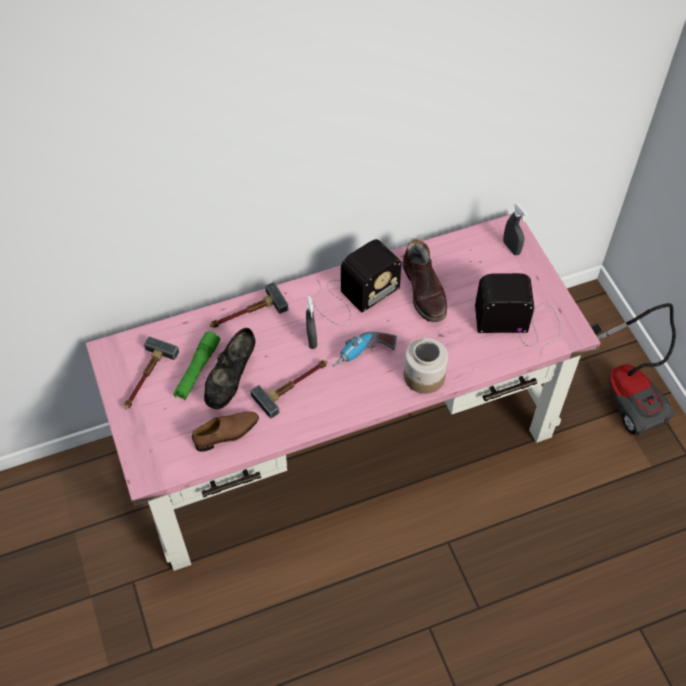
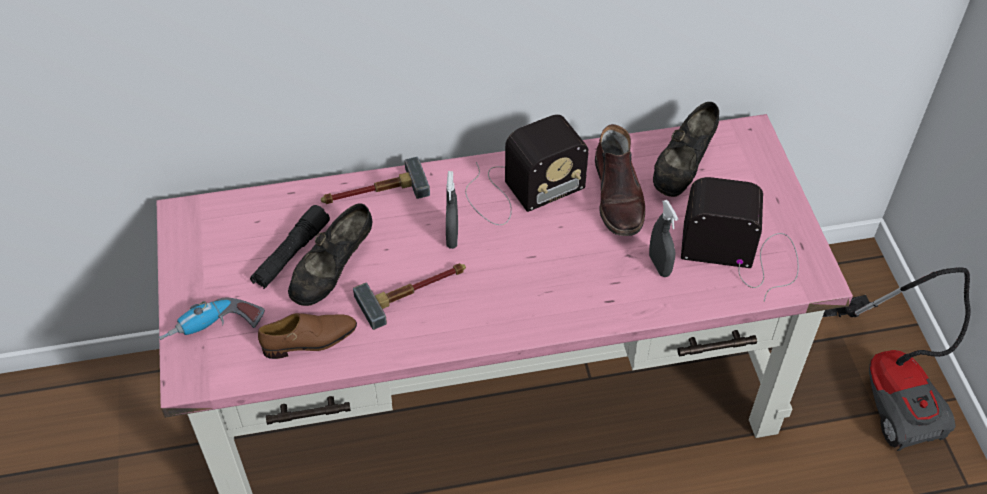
camera: 10 degrees right, 5 degrees down
hammer [124,336,179,410] -> none
green flashlight [173,331,220,400] -> black flashlight [250,205,330,289]
power drill [332,332,397,368] -> power drill moved to [159,298,265,340]
jar [404,338,448,394] -> none
grey spray bottle [503,203,527,255] -> grey spray bottle moved to [649,200,678,277]
none -> black shoe [653,102,719,197]

